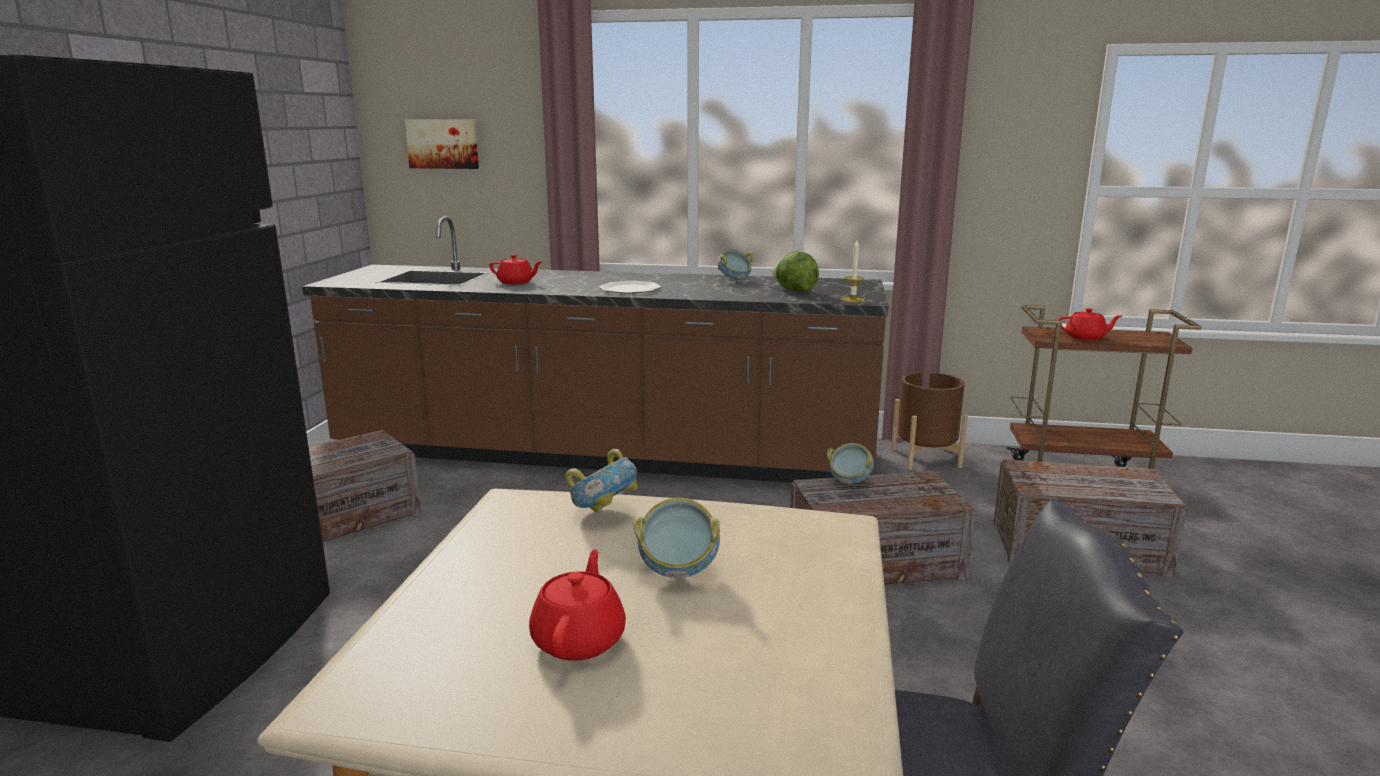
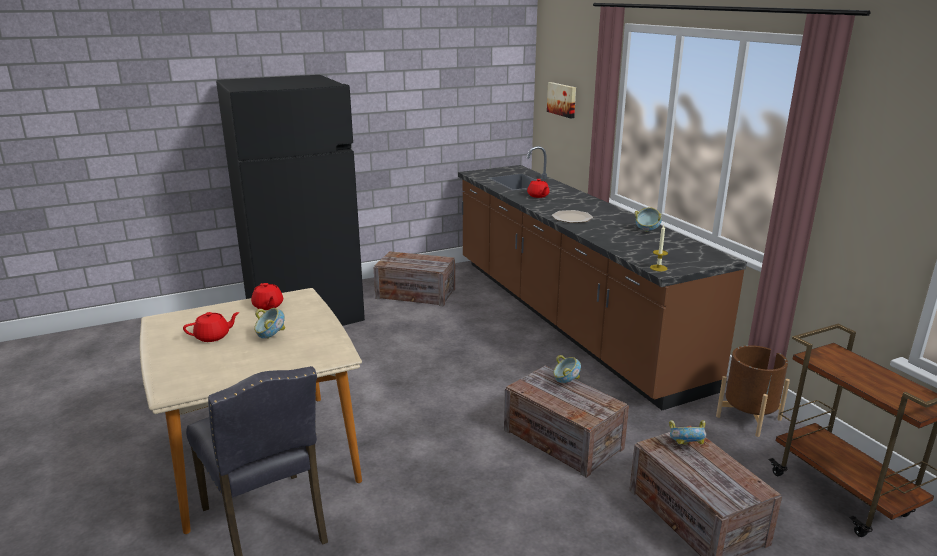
camera: 55 degrees right, 5 degrees up
bowl [565,449,638,512] -> bowl moved to [669,420,706,445]
lettuce [772,251,819,292] -> none
red teapot [1058,308,1122,341] -> red teapot moved to [251,283,283,310]

